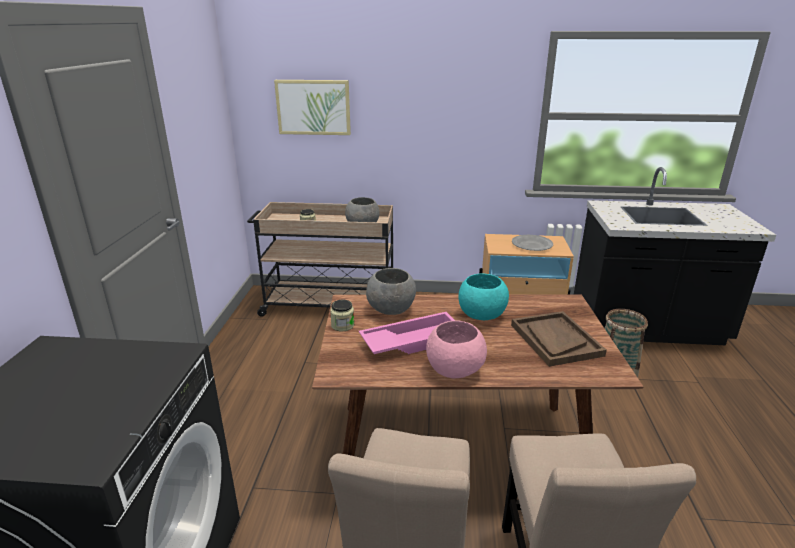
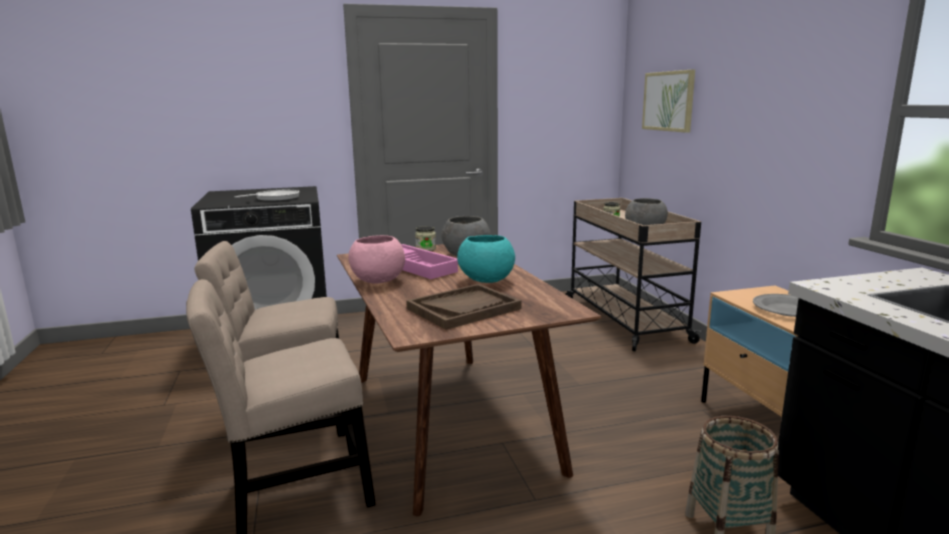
camera: 70 degrees right, 10 degrees down
none -> frying pan [234,190,299,201]

